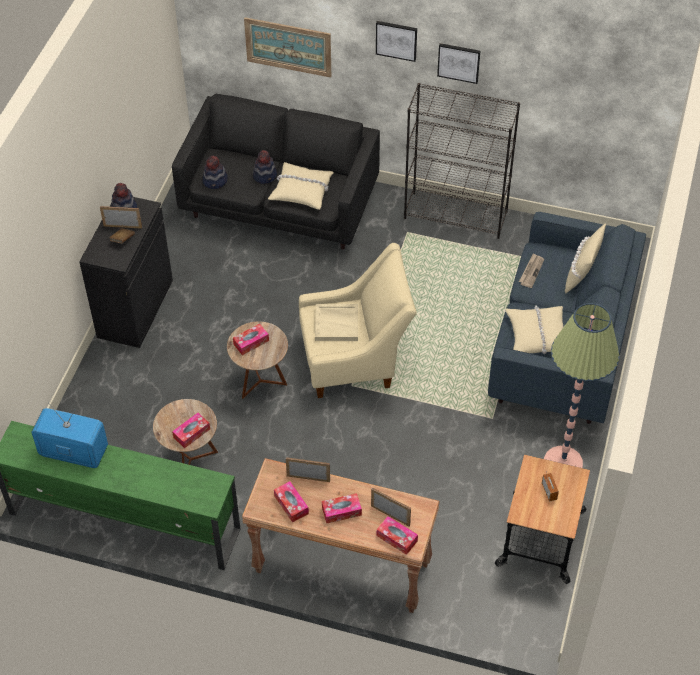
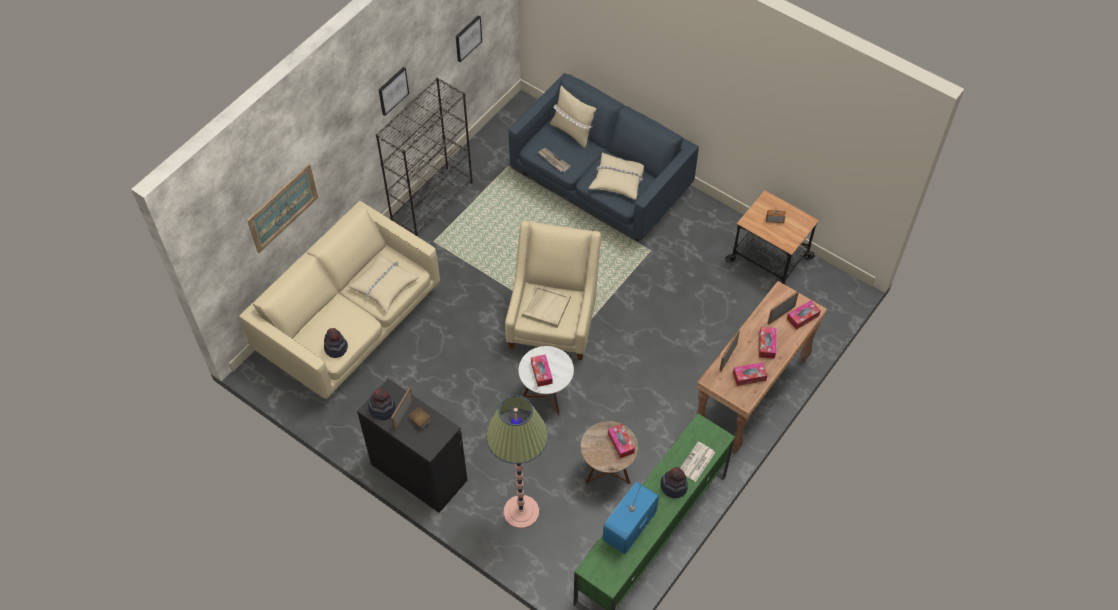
camera: 70 degrees left, 5 degrees up
black sofa [172,94,380,249] -> beige sofa [239,201,440,399]
brown side table [227,321,288,399] -> white side table [518,346,574,415]
hat [253,150,277,184] -> hat moved to [660,467,688,498]
picture [376,21,417,62] -> picture moved to [456,15,482,62]
floor lamp [544,303,620,468] -> floor lamp moved to [486,395,548,528]
none -> newspaper [680,442,715,482]

